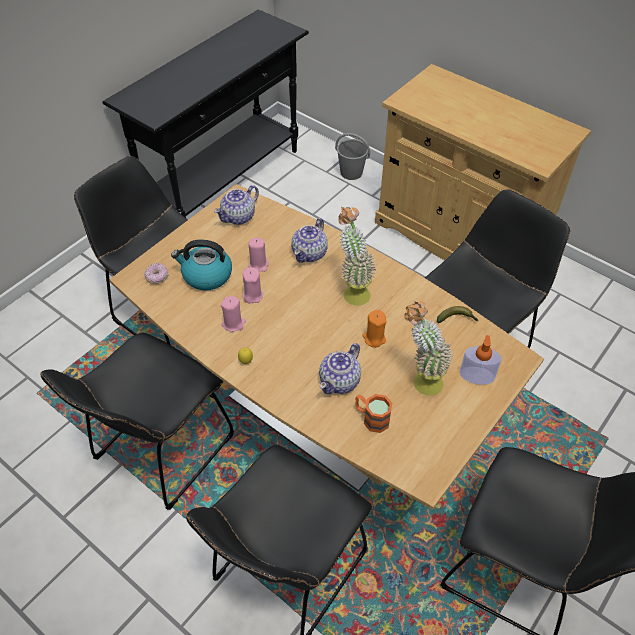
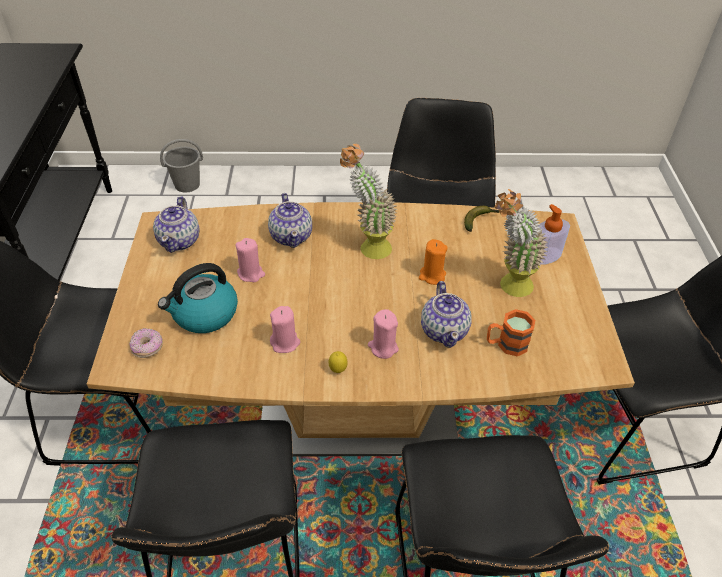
camera: 40 degrees left, 5 degrees down
pink candle [242,267,263,304] -> pink candle moved to [368,309,399,359]
beige cabinet [375,64,591,260] -> none

